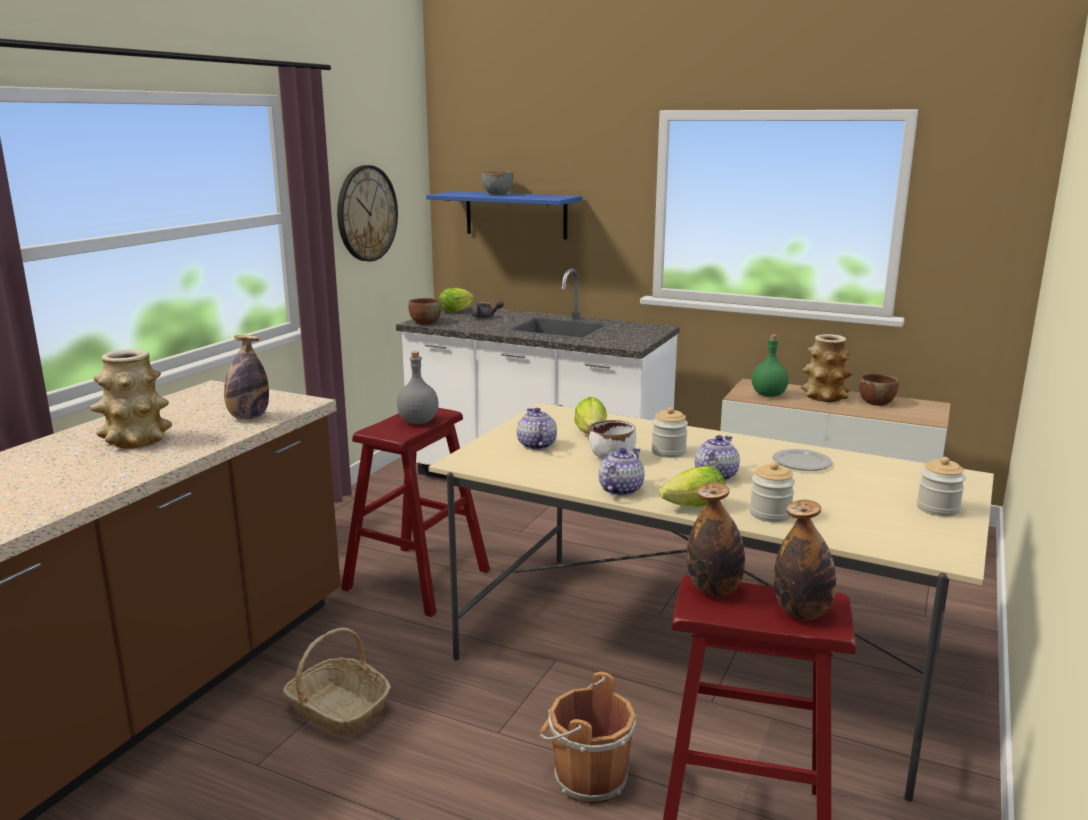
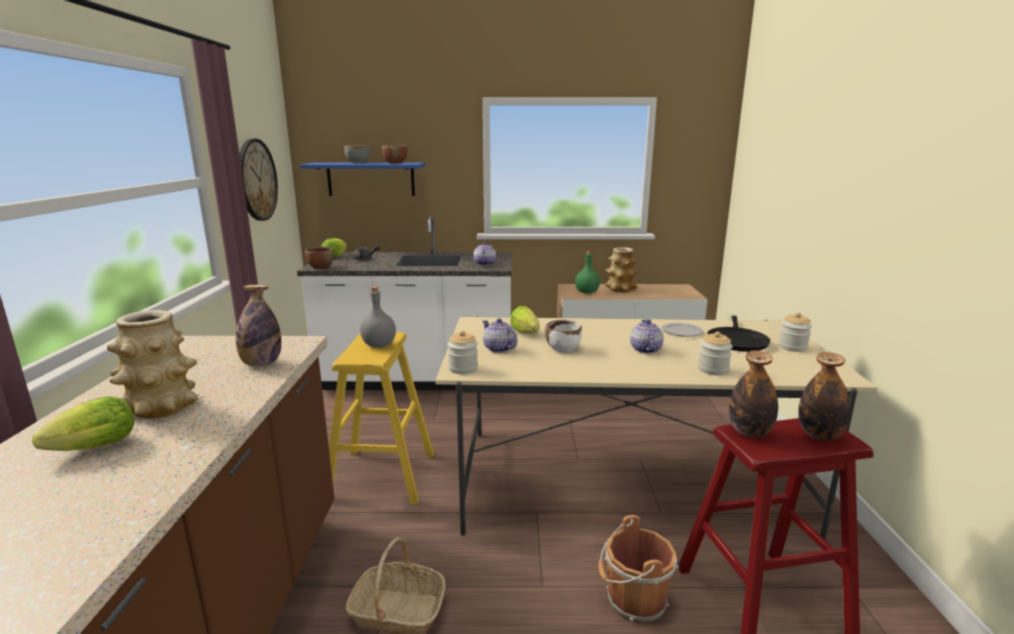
camera: 25 degrees left, 0 degrees up
red stool [341,408,490,617] -> yellow stool [329,332,434,504]
teapot [599,447,645,496] -> teapot moved to [473,242,496,266]
jar [651,407,688,458] -> jar moved to [447,330,478,374]
lettuce [659,466,725,507] -> lettuce moved to [32,396,134,451]
brown bowl [859,374,899,406] -> brown bowl moved to [382,145,407,164]
none -> black frying pan [707,316,771,352]

